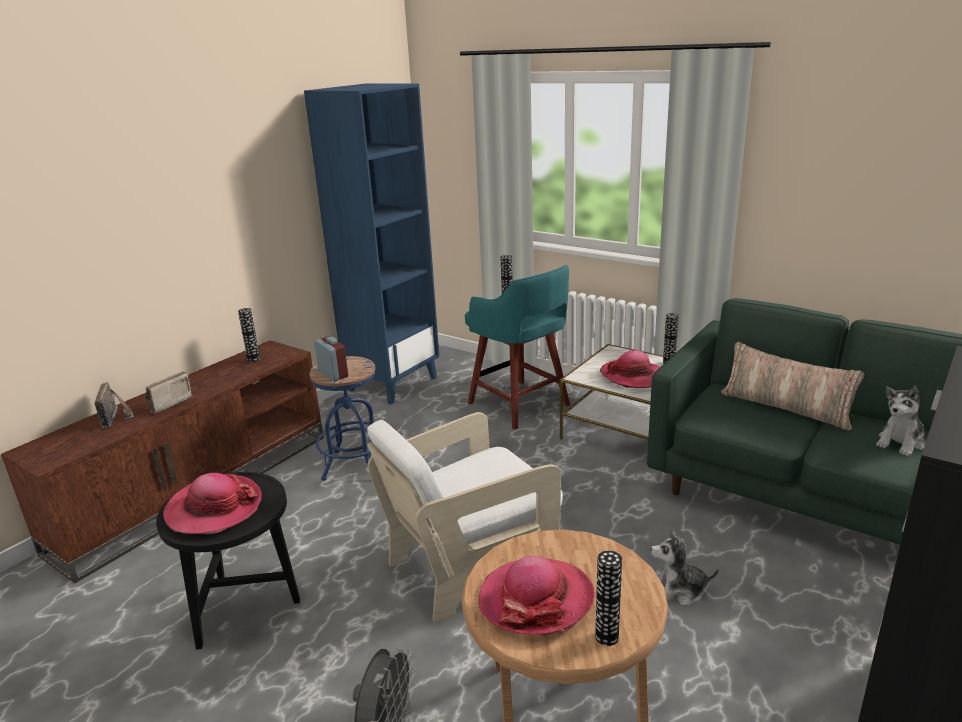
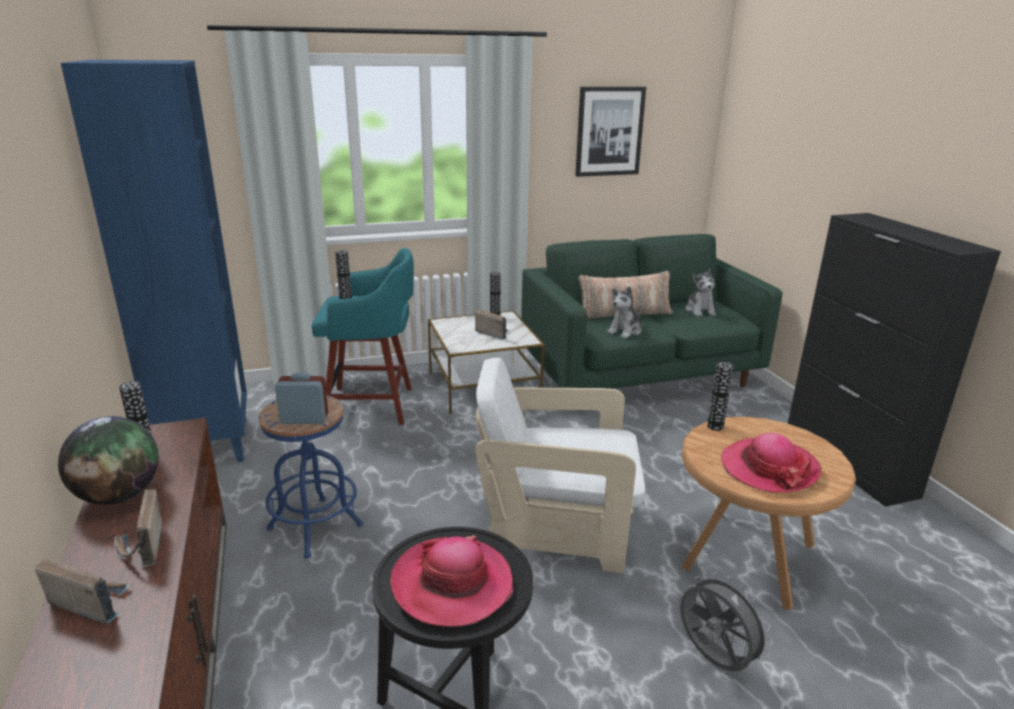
camera: 55 degrees left, 0 degrees up
white armchair [367,412,563,623] -> white armchair turned 90 degrees clockwise [475,358,645,573]
vase [595,550,622,646] -> vase moved to [707,362,734,431]
hat [600,350,660,388] -> radio [475,309,509,340]
plush toy [651,529,719,606] -> plush toy moved to [607,286,642,339]
none -> globe [58,416,159,505]
none -> picture [575,87,646,177]

